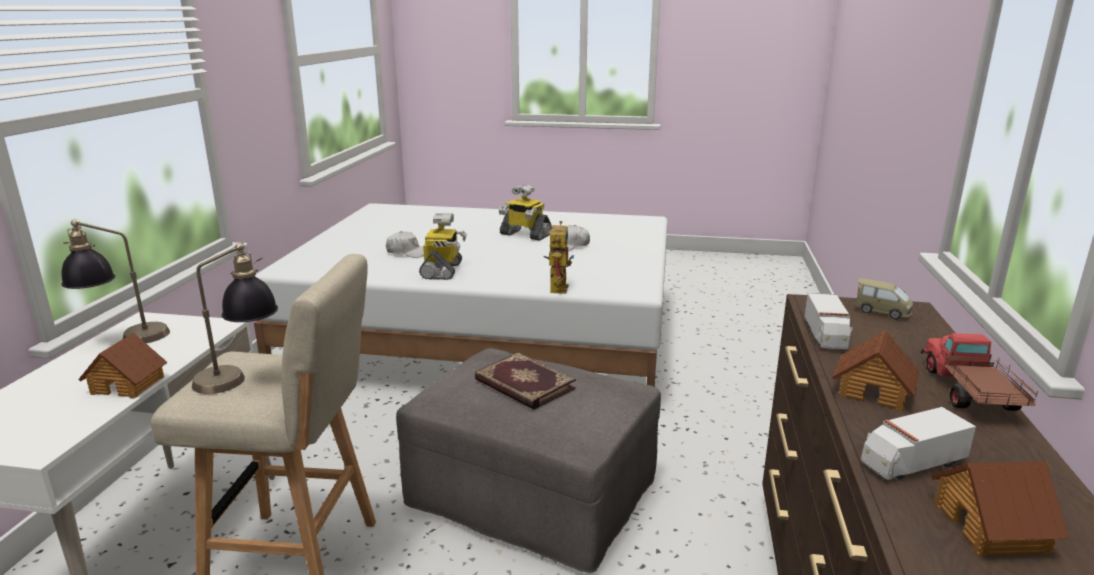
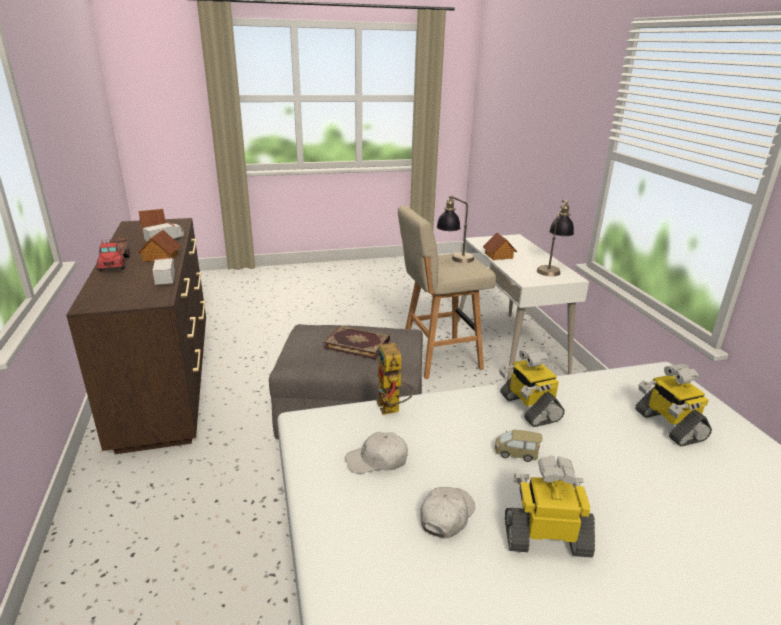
camera: 155 degrees right, 5 degrees up
white cap [386,231,424,258] -> white cap moved to [345,432,408,474]
toy car [856,278,913,320] -> toy car moved to [494,430,542,462]
none -> toy robot [635,364,712,446]

